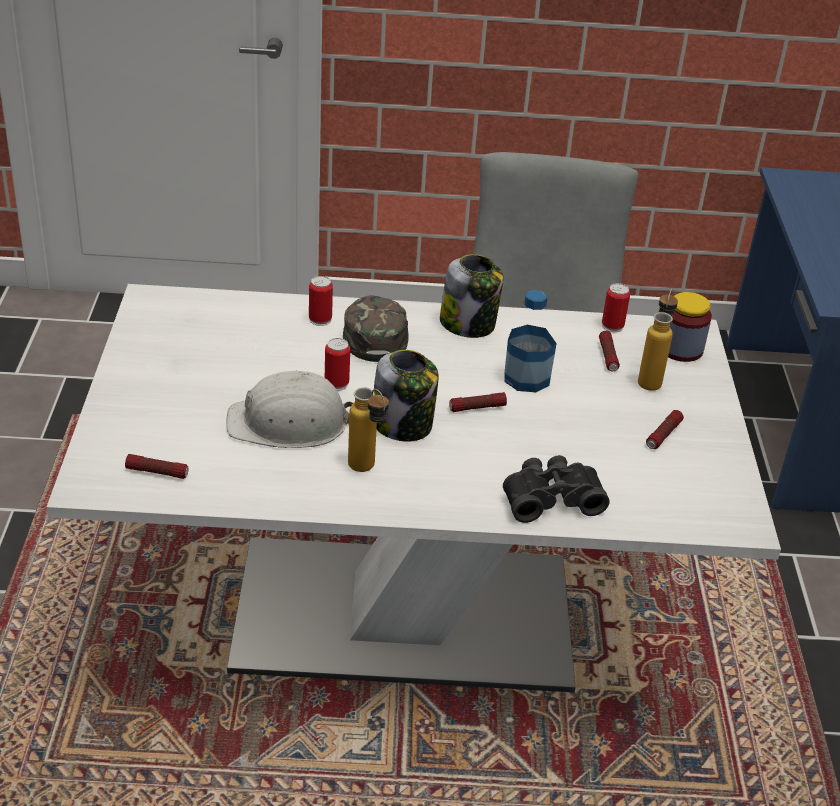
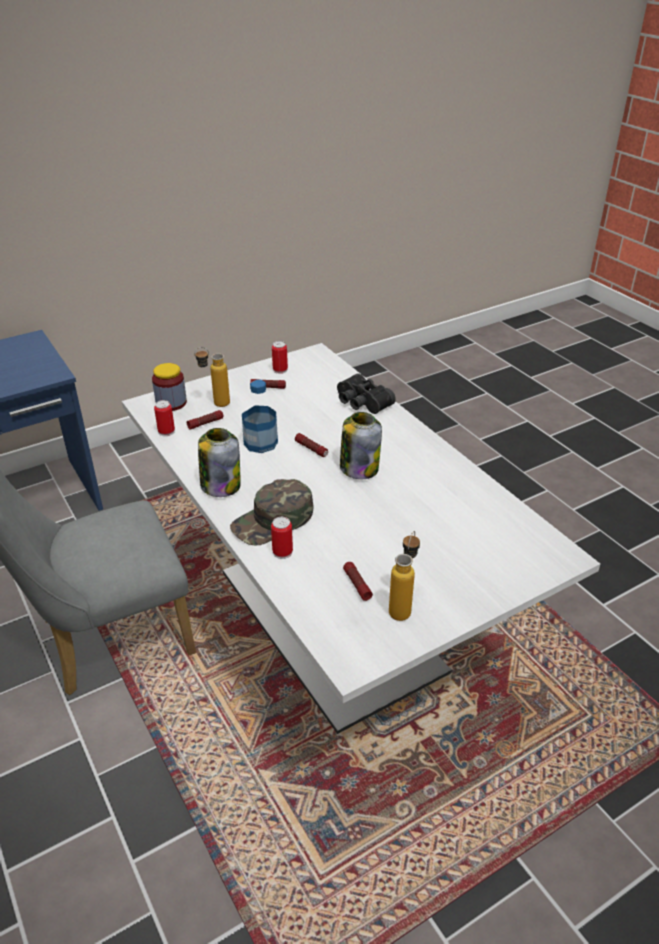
camera: 120 degrees left, 0 degrees up
flashlight [125,454,189,479] -> flashlight moved to [343,562,373,601]
white hard hat [226,371,353,448] -> none
can [325,338,350,391] -> can moved to [272,341,288,374]
bottle [348,387,389,472] -> bottle moved to [389,531,420,621]

